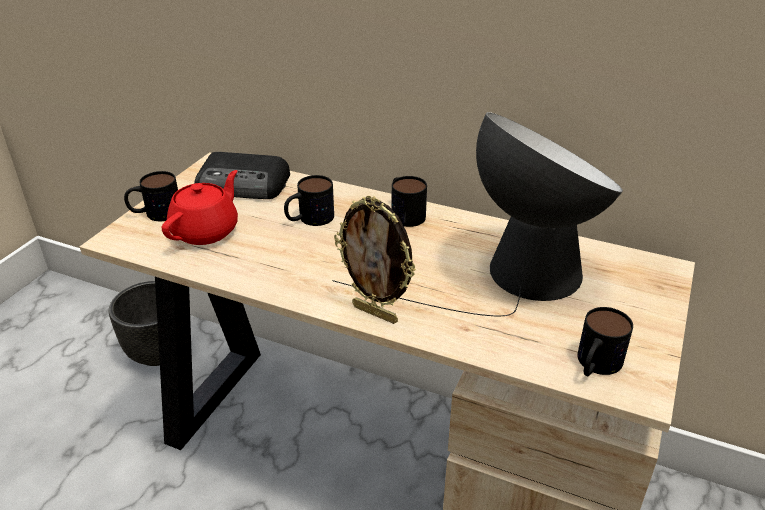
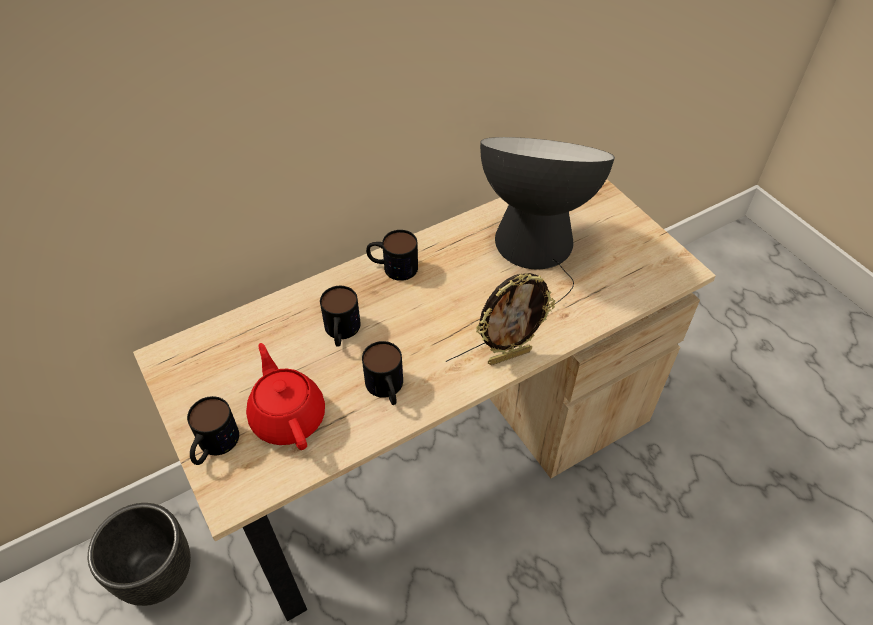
camera: 55 degrees left, 15 degrees up
radio [194,152,290,199] -> none
mug [577,307,633,376] -> mug moved to [362,341,403,405]

